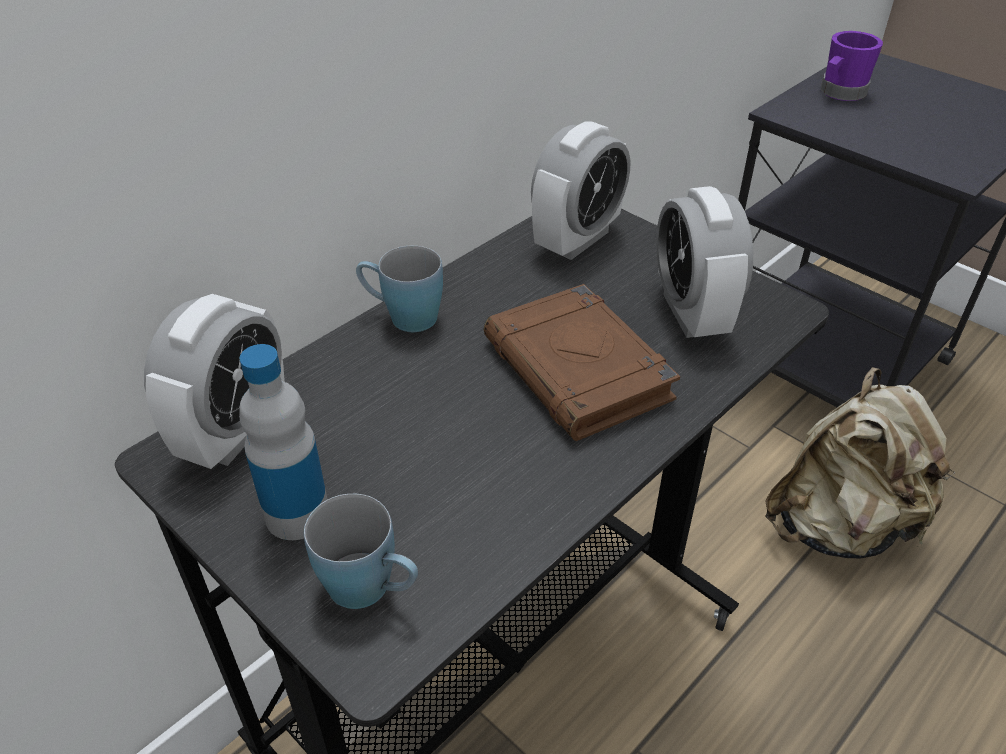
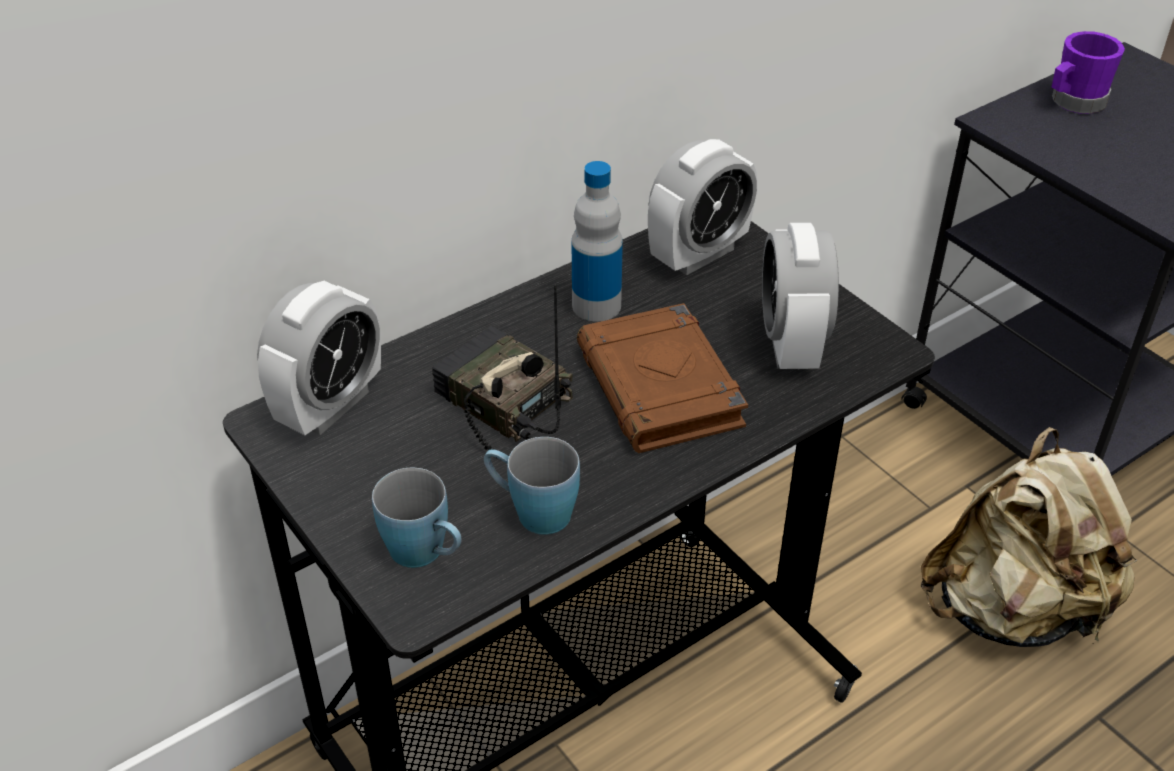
camera: 10 degrees right, 0 degrees up
bottle [239,344,328,540] -> bottle moved to [572,161,623,322]
blue mug [356,246,443,332] -> blue mug moved to [484,437,580,535]
none -> radio [432,284,573,456]

